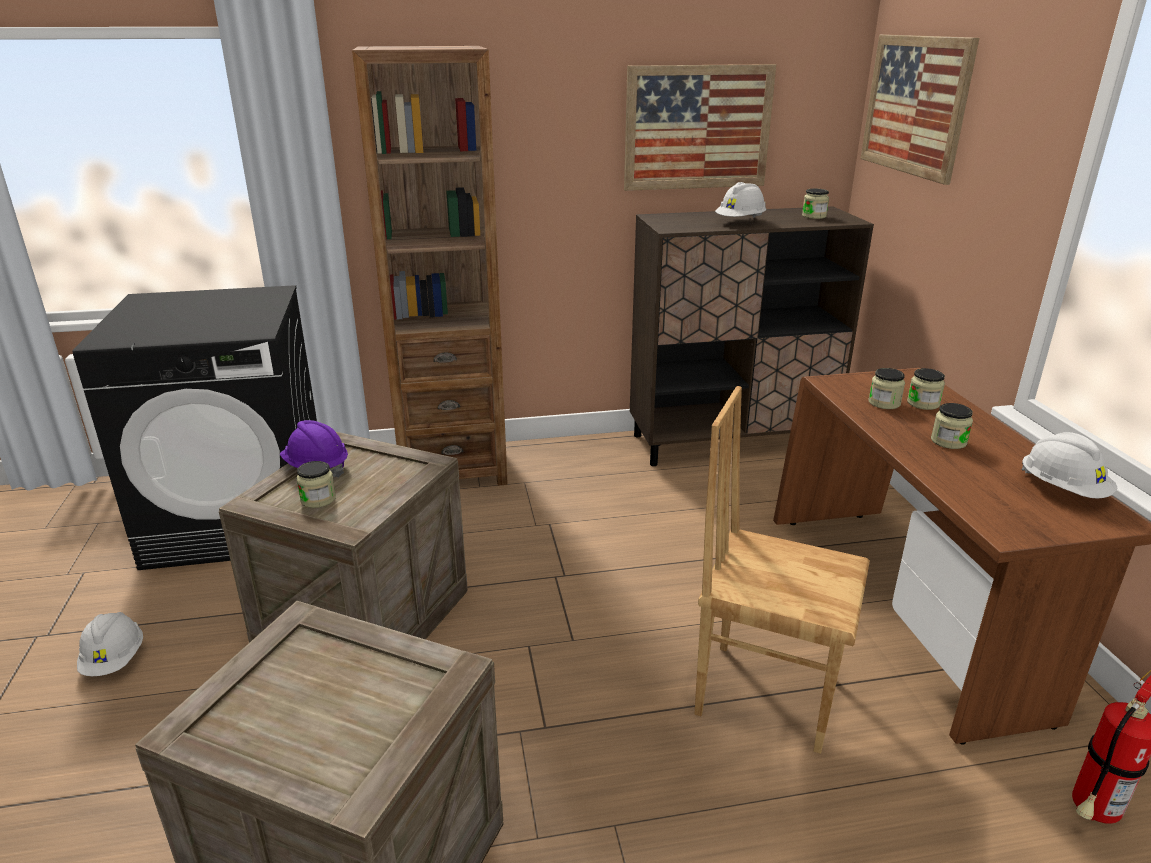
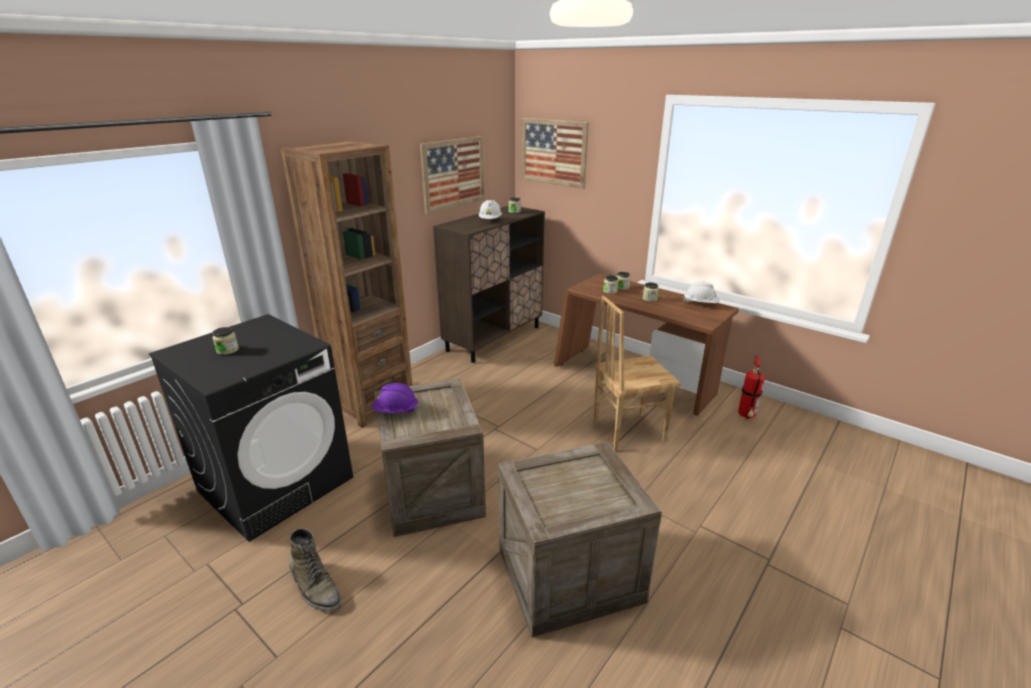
camera: 40 degrees left, 0 degrees up
white hard hat [77,612,143,676] -> green boot [289,529,342,611]
jar [296,461,336,508] -> jar moved to [212,327,239,355]

